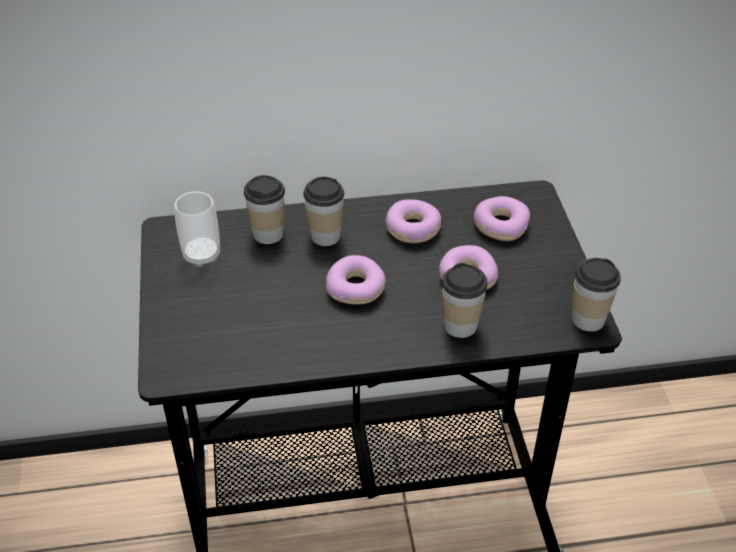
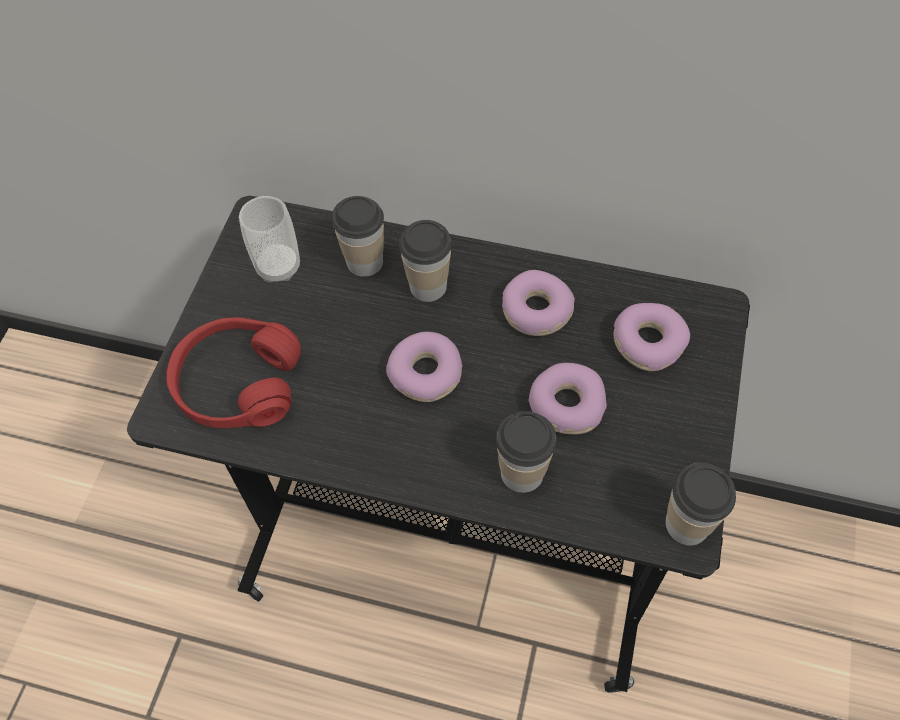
camera: 25 degrees right, 15 degrees up
none -> red headphones [166,317,301,428]

